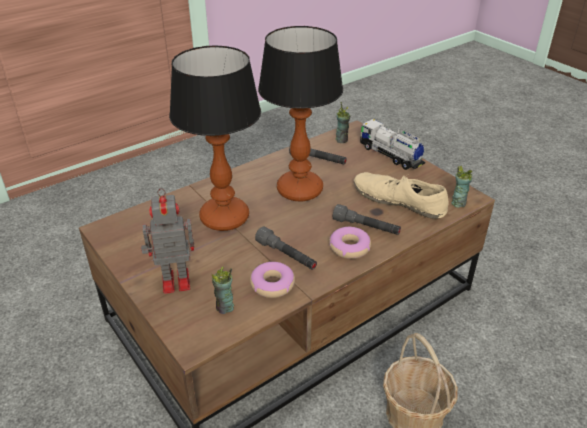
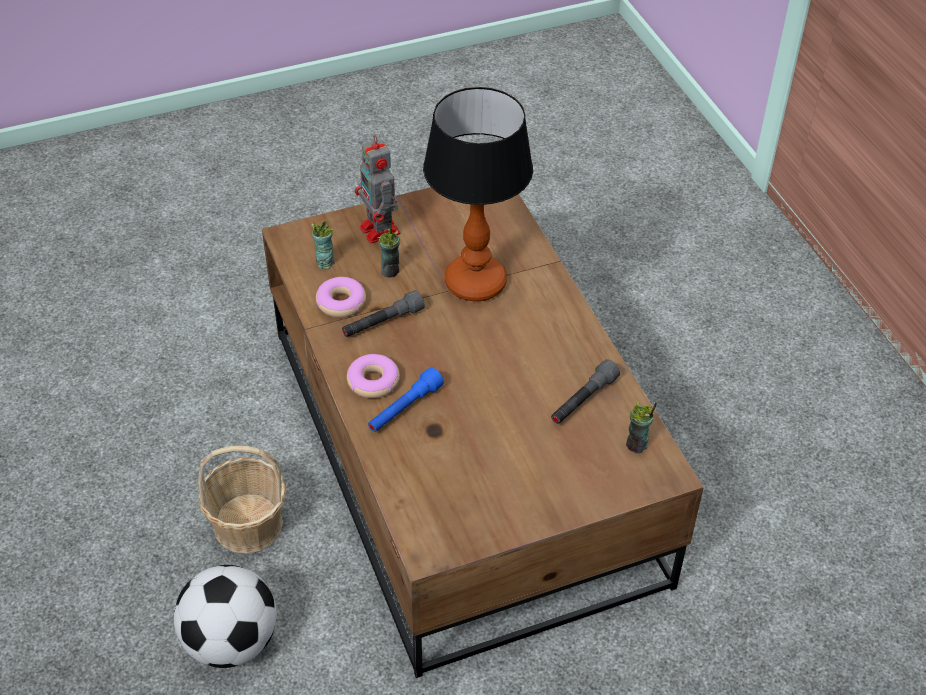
camera: 105 degrees right, 10 degrees up
toy robot [141,188,194,294] -> toy robot turned 150 degrees clockwise [355,134,400,244]
table lamp [258,26,343,202] -> none
grey flashlight [333,204,401,235] -> blue flashlight [368,368,444,432]
beige shoe [354,172,449,219] -> none
toy truck [360,119,425,170] -> none
cup [451,166,472,208] -> cup moved to [377,221,400,278]
none -> football [174,565,277,668]

